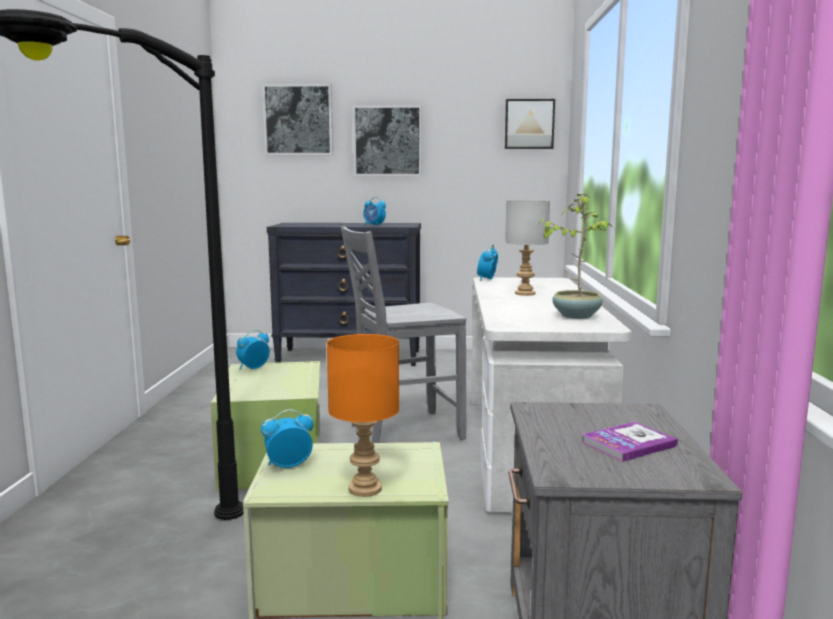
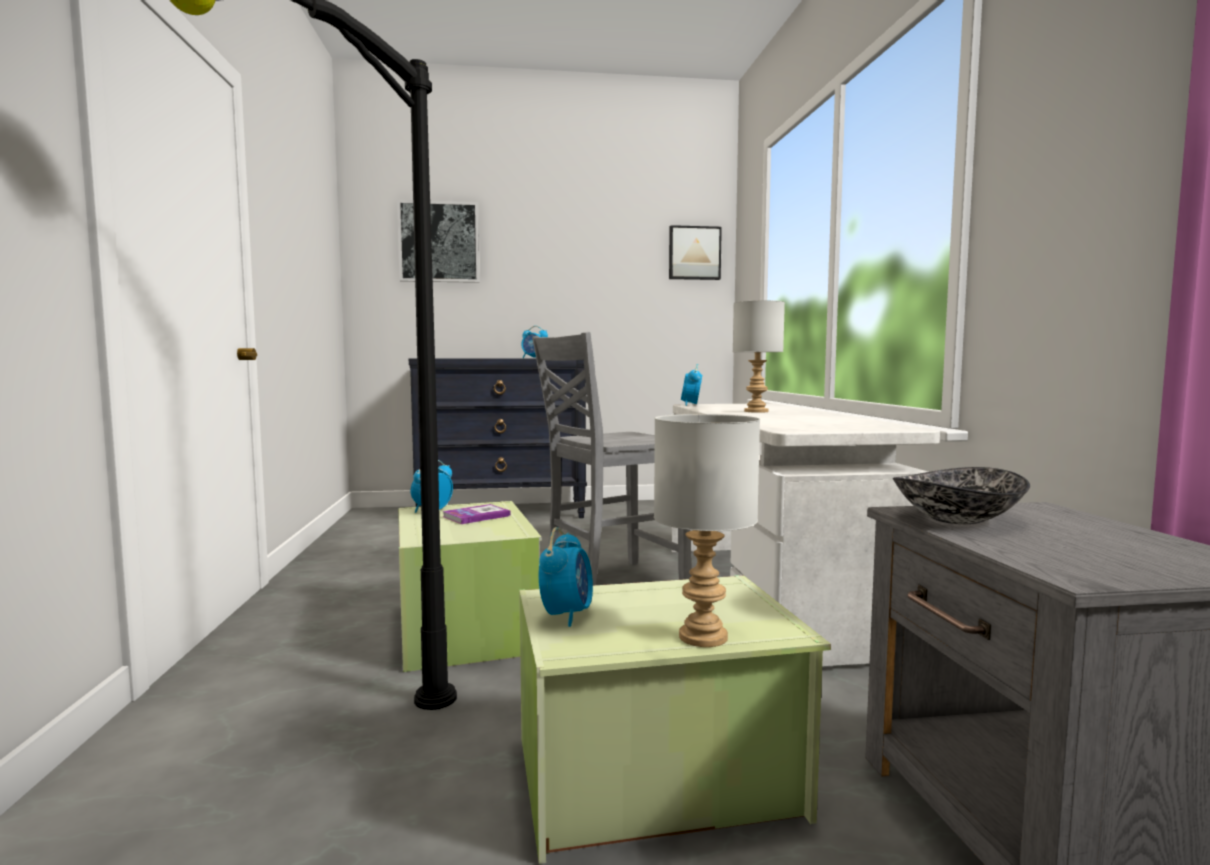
camera: 10 degrees left, 5 degrees down
alarm clock [261,409,314,468] -> alarm clock turned 135 degrees clockwise [539,527,593,627]
orange table lamp [327,334,399,497] -> grey table lamp [654,414,760,647]
picture [353,105,422,176] -> none
potted plant [538,194,613,319] -> none
book [581,421,678,462] -> book moved to [443,504,511,524]
none -> bowl [893,467,1030,524]

